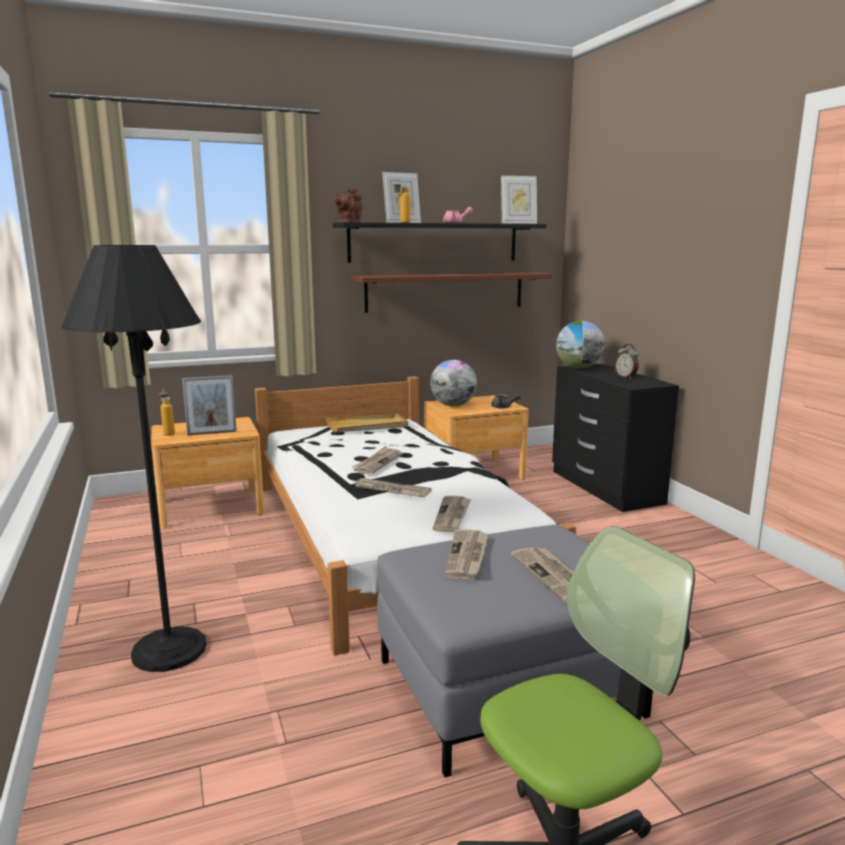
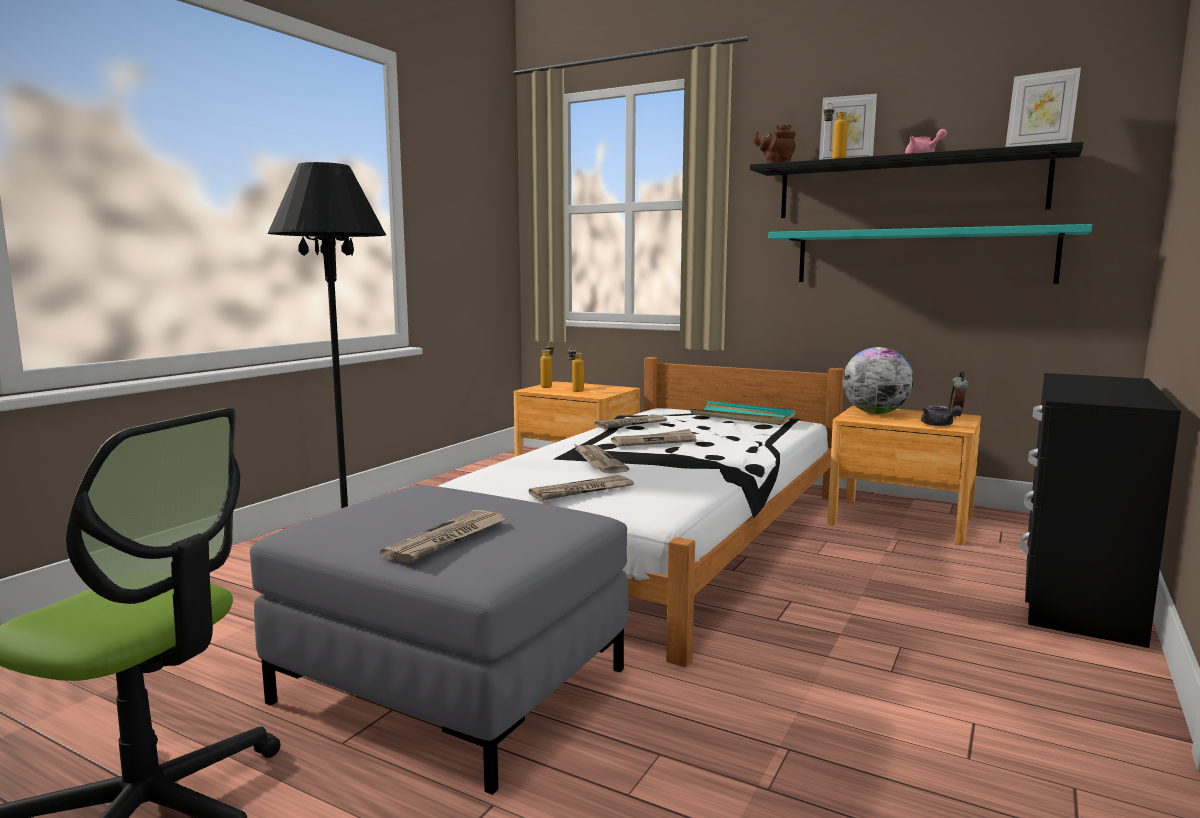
camera: 50 degrees right, 5 degrees down
picture frame [182,375,237,435] -> bottle [568,345,584,392]
beige tray [326,413,408,432] -> turquoise tray [690,401,795,425]
brown shelf [351,272,552,313] -> turquoise shelf [768,224,1092,284]
newspaper [445,529,489,579] -> newspaper moved to [594,415,667,429]
globe [556,321,605,369] -> none
alarm clock [614,344,639,379] -> alarm clock moved to [949,371,969,418]

